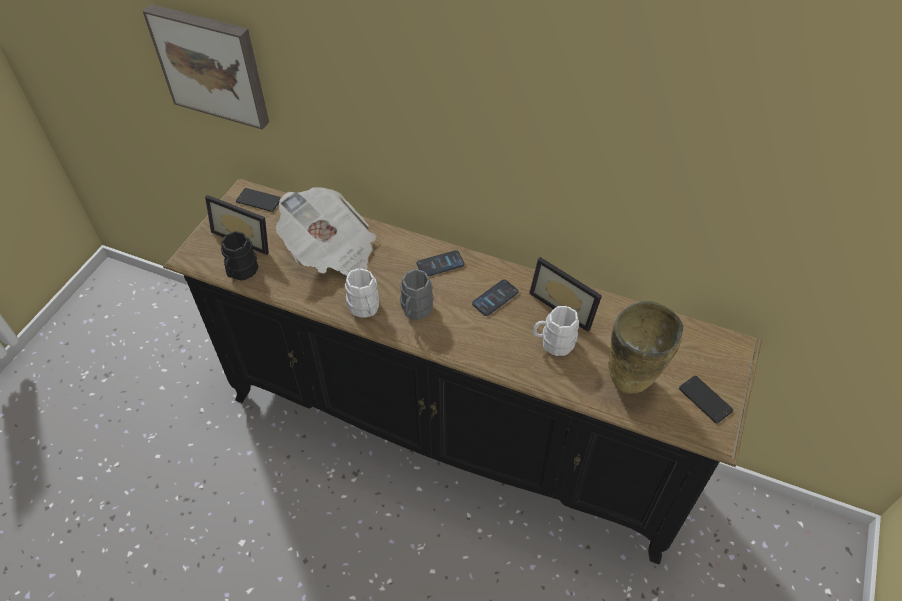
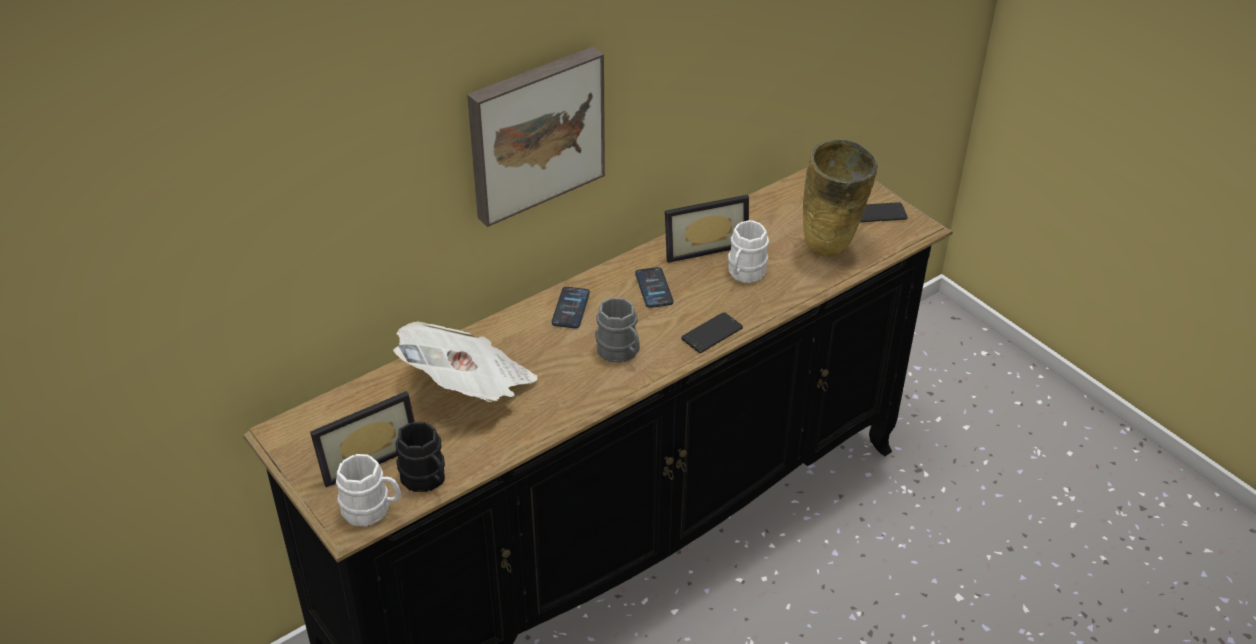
camera: 60 degrees left, 10 degrees down
picture [143,4,269,130] -> picture moved to [467,47,605,227]
phone [236,188,281,212] -> phone moved to [681,312,743,353]
white mug [345,268,379,318] -> white mug moved to [336,454,401,527]

